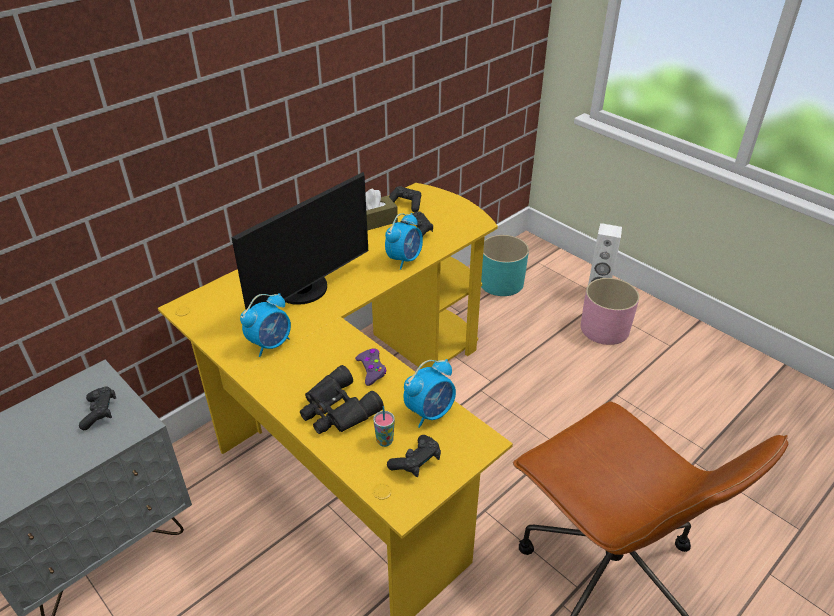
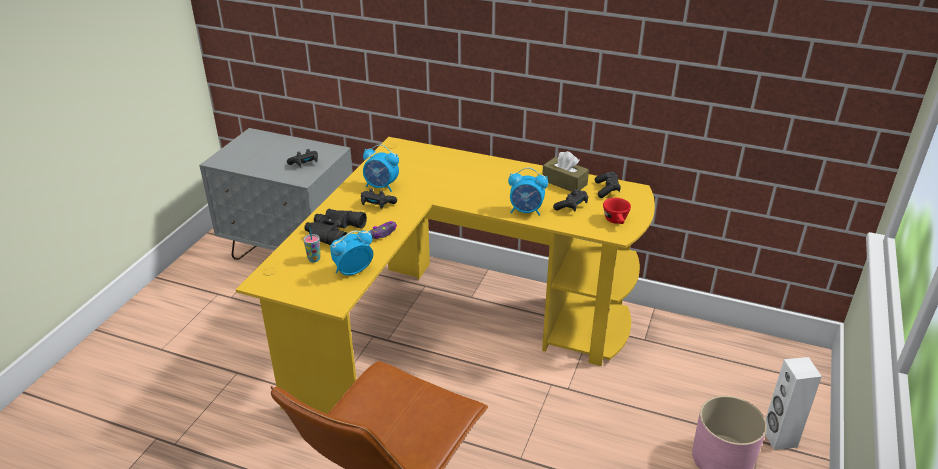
camera: 65 degrees right, 5 degrees down
monitor [231,172,368,309] -> none
black game controller [387,435,441,477] -> black game controller moved to [361,189,397,209]
alarm clock [404,359,456,428] -> alarm clock turned 120 degrees clockwise [330,231,373,275]
turquoise planter [481,235,529,296] -> none
none -> red cup [603,198,631,224]

